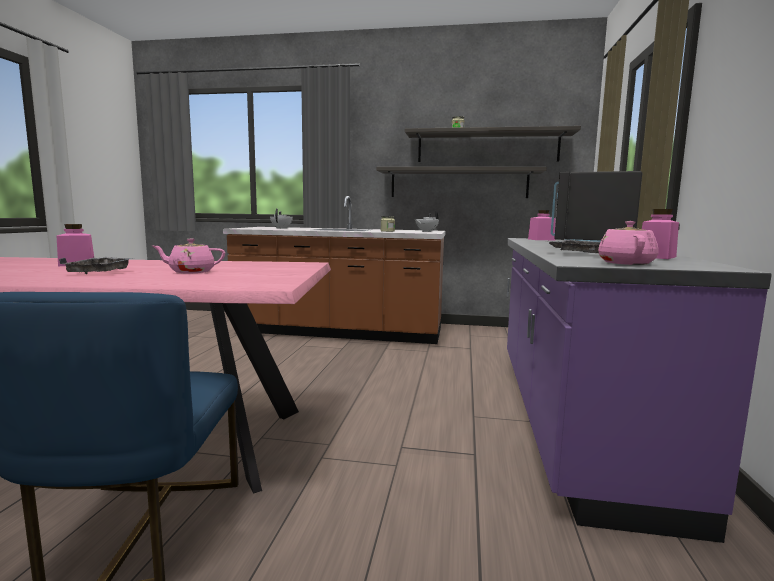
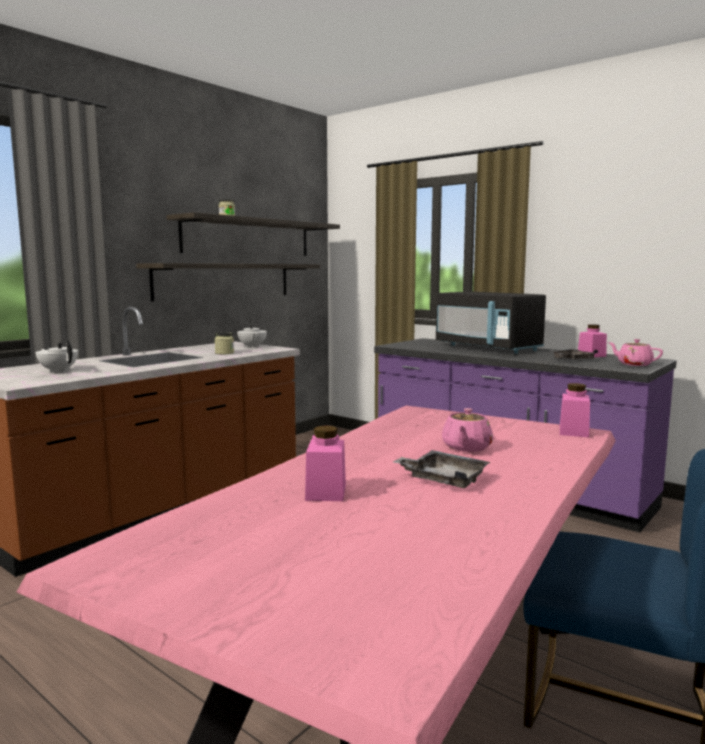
camera: 60 degrees left, 0 degrees up
pink jar [528,210,556,240] -> pink jar moved to [560,383,590,437]

